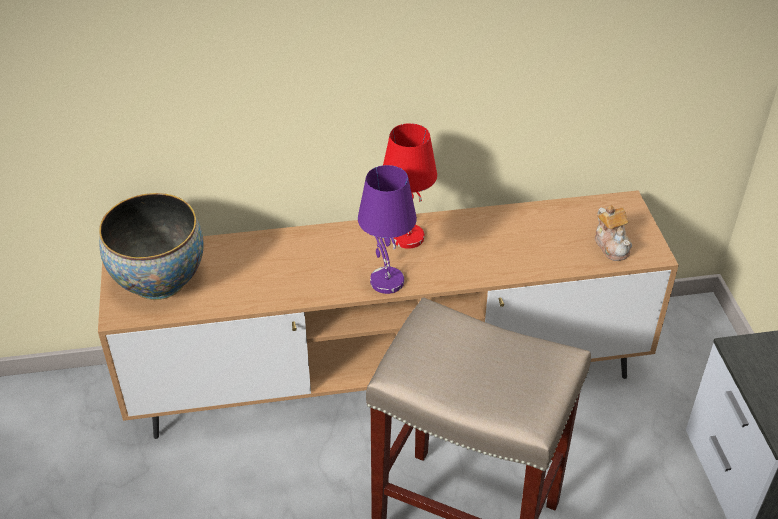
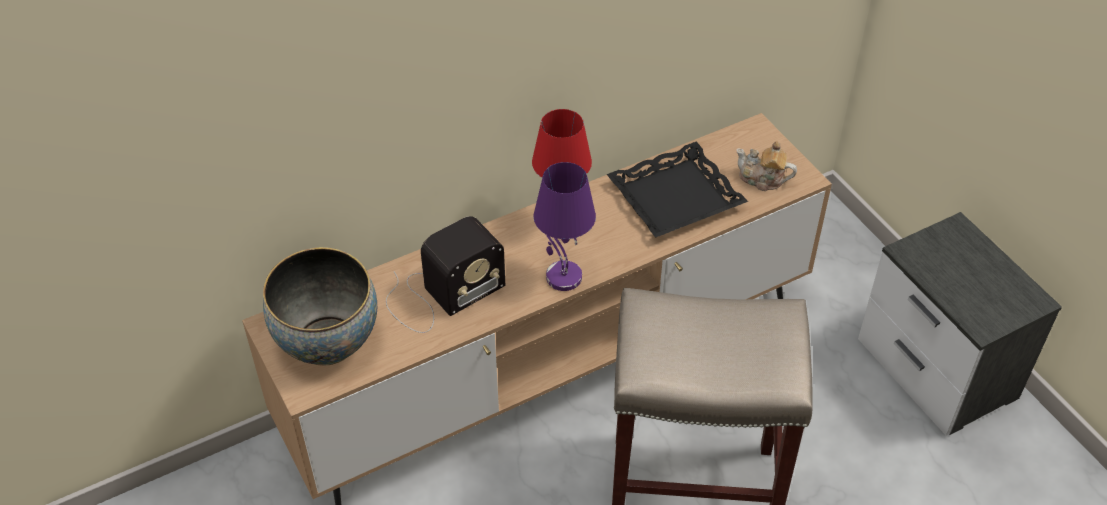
camera: 20 degrees left, 5 degrees up
teapot [595,205,632,261] -> teapot turned 150 degrees clockwise [736,141,797,191]
none -> radio [386,216,505,333]
none -> black tray [607,141,748,238]

